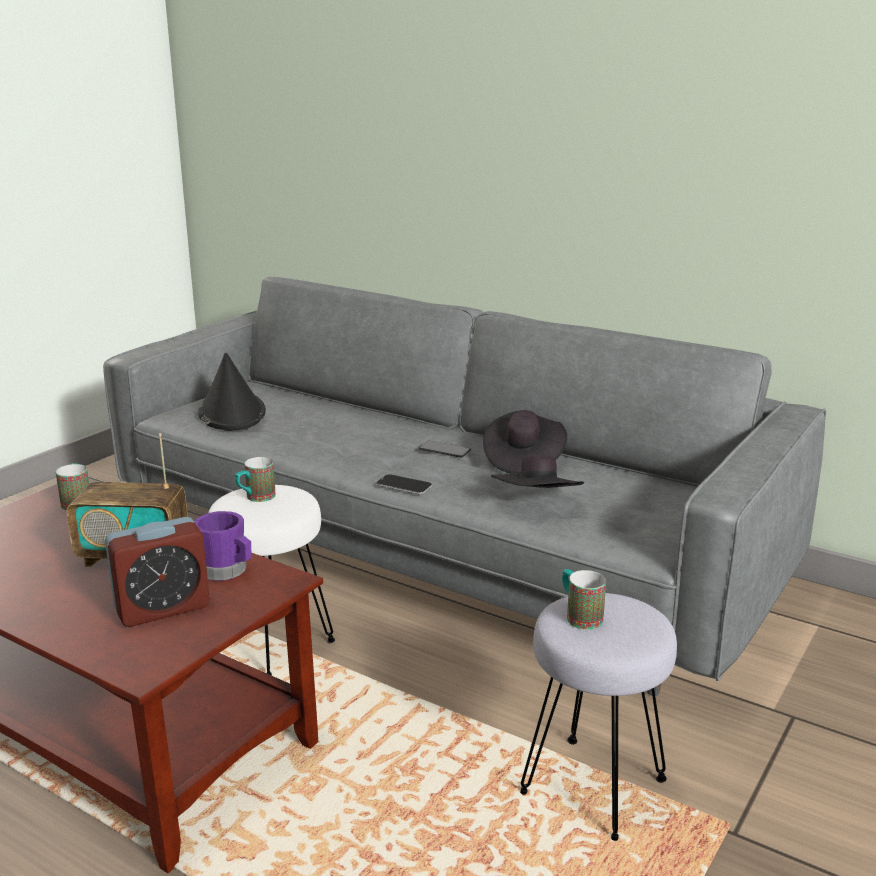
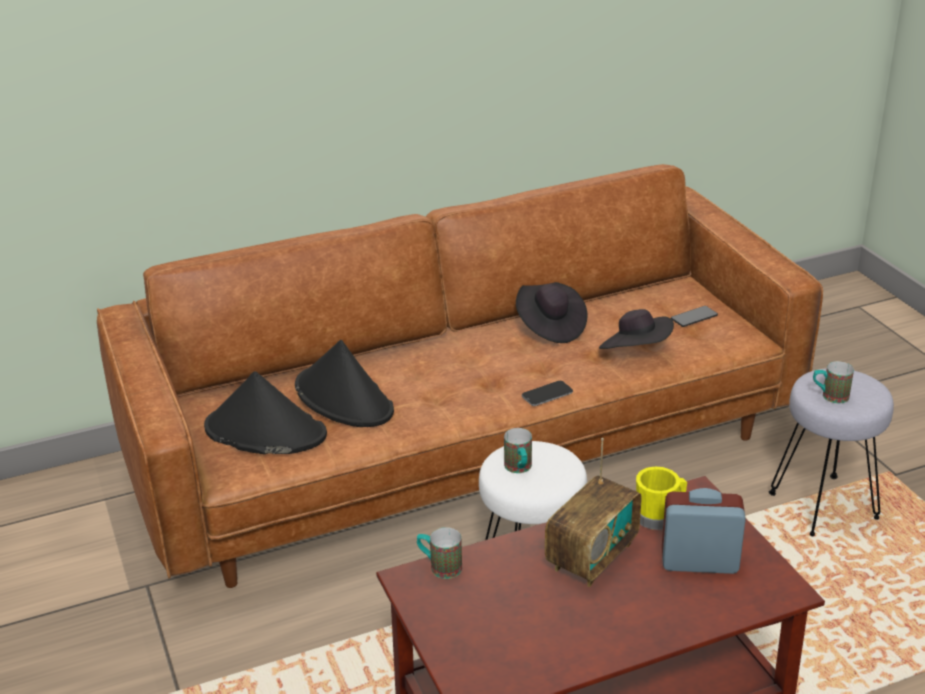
camera: 55 degrees left, 10 degrees up
grey sofa [103,277,826,696] -> brown sofa [97,164,823,588]
alarm clock [105,517,210,627] -> alarm clock turned 90 degrees counterclockwise [662,488,746,574]
purple mug [194,511,252,581] -> yellow mug [636,467,687,530]
phone [419,441,471,458] -> phone moved to [671,306,718,327]
none -> black hat [295,340,394,427]

